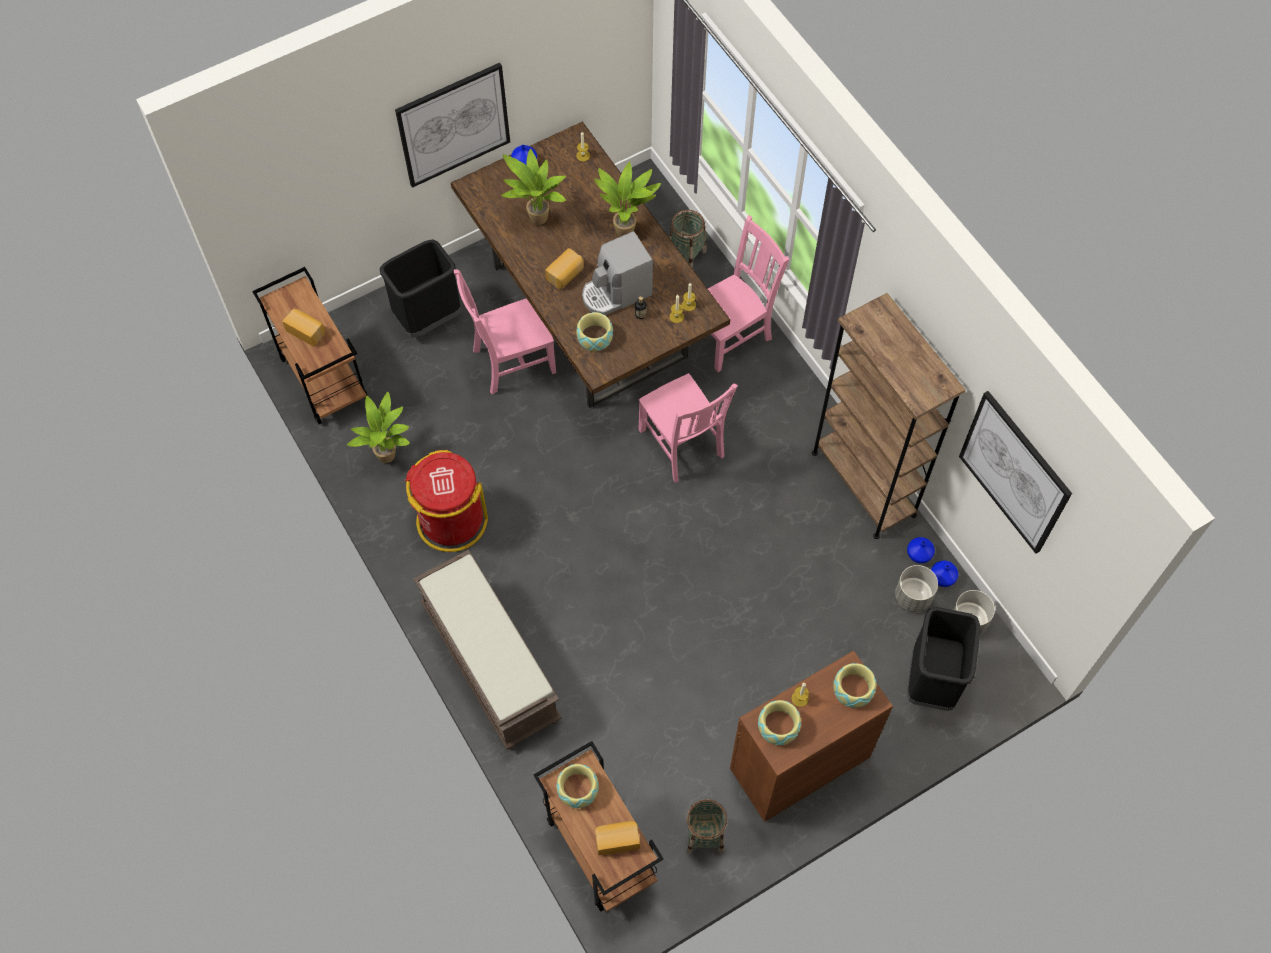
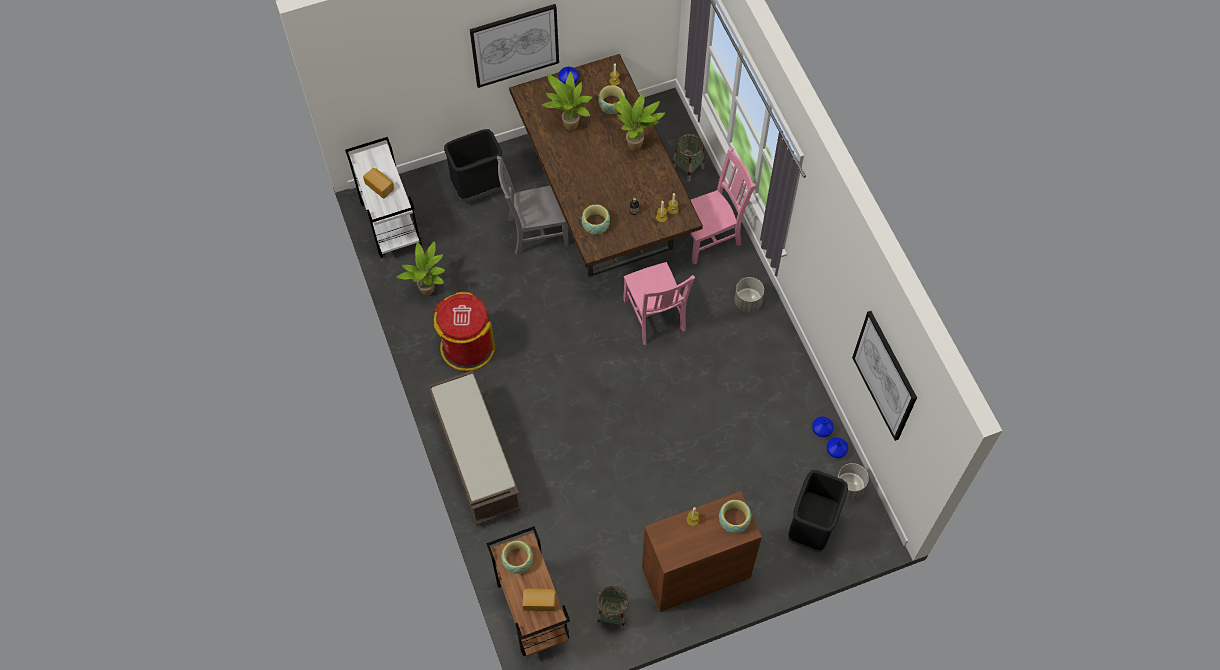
camera: 10 degrees right, 0 degrees up
brown cart [252,267,368,424] -> white cart [345,137,422,258]
pink chair [454,269,556,395] -> grey chair [497,156,569,255]
bread [545,248,584,289] -> none
coffee machine [582,231,653,315] -> none
bowl [758,700,801,745] -> bowl moved to [598,85,625,114]
brown bookcase [812,293,966,539] -> none
grey planter [895,565,938,612] -> grey planter moved to [734,277,764,312]

